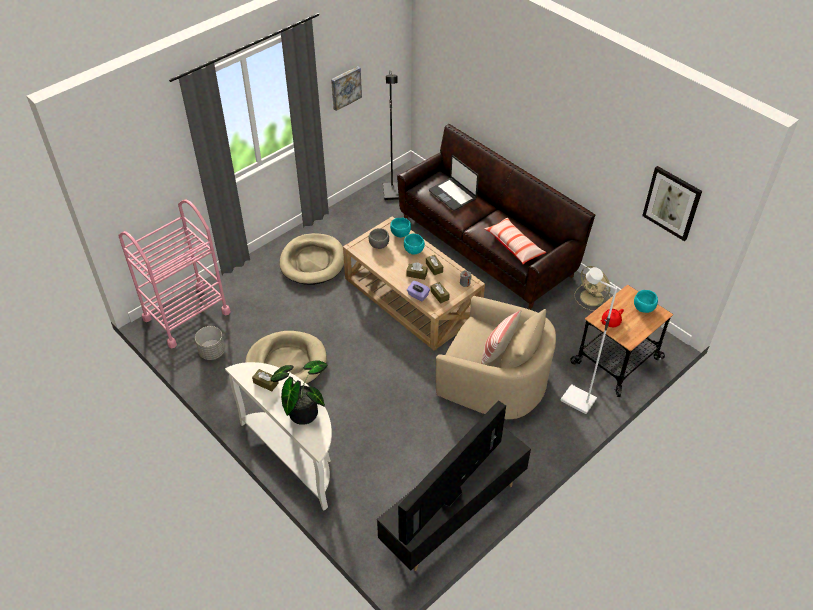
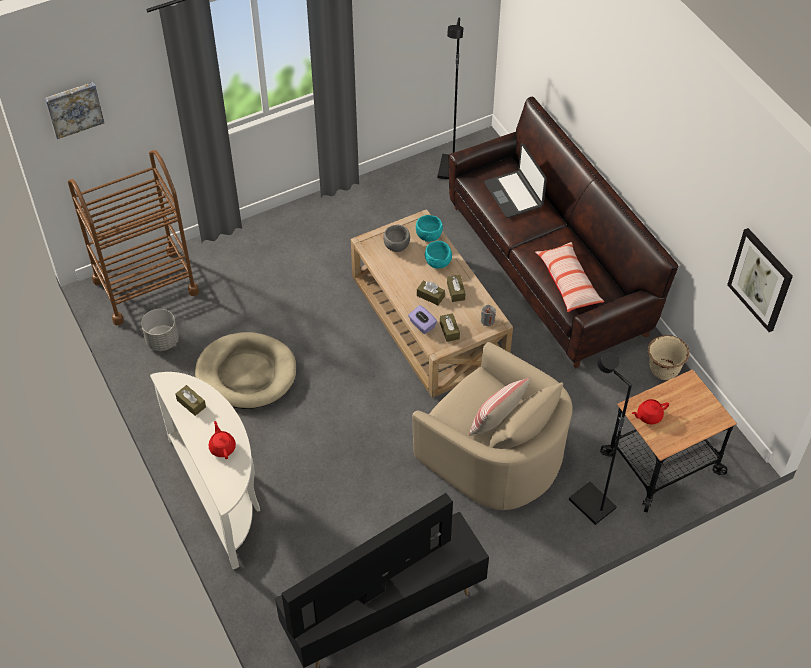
camera: 15 degrees right, 5 degrees up
pink cart [118,199,231,349] -> brown cart [68,150,199,326]
potted plant [270,361,328,425] -> red teapot [208,421,236,459]
beige dog bed [280,233,344,285] -> none
picture [331,66,362,111] -> picture moved to [45,82,104,139]
white floor lamp [560,267,617,414] -> black floor lamp [569,352,632,525]
beige fan [574,266,611,311] -> beige planter [647,335,689,380]
turquoise bowl [634,290,658,313] -> none

